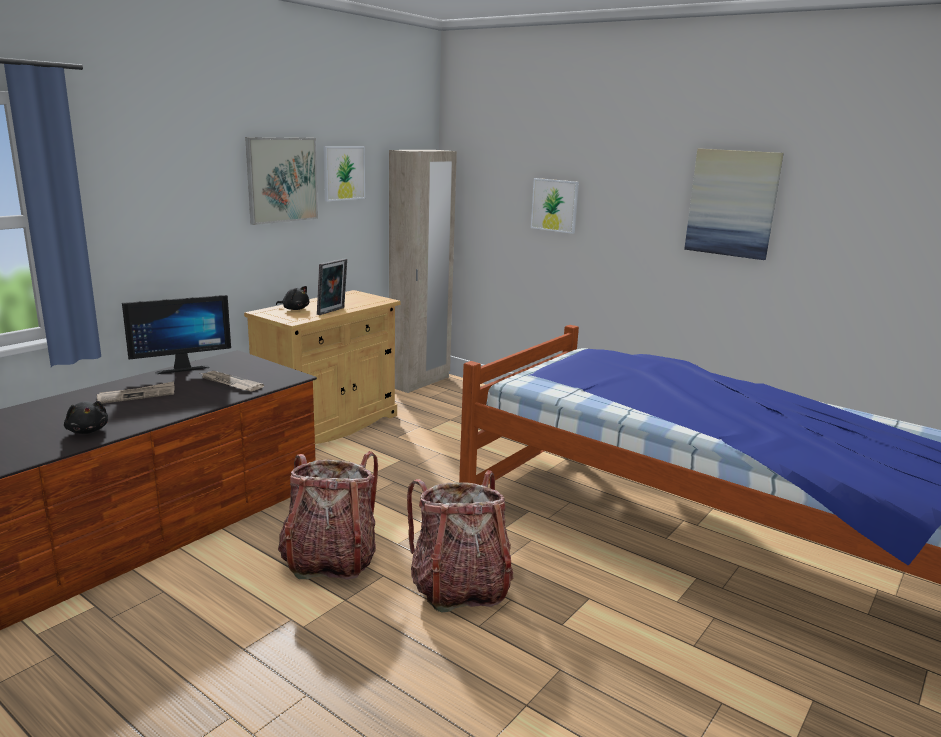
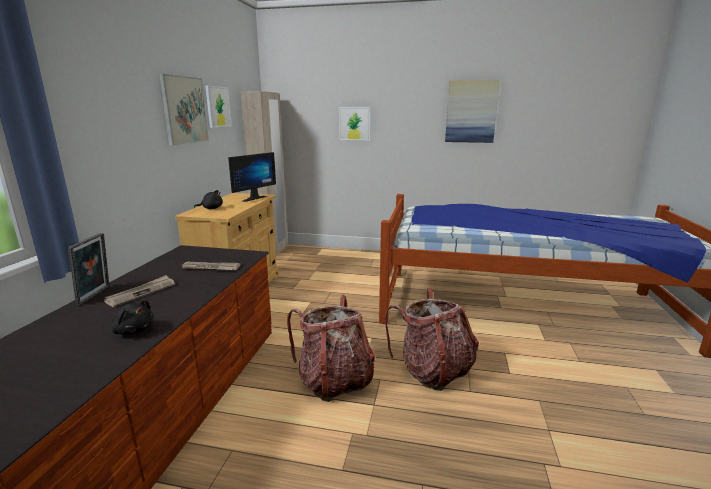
camera: 25 degrees left, 0 degrees up
monitor [122,295,231,374] -> monitor moved to [228,152,276,202]
picture frame [317,258,347,315] -> picture frame moved to [68,233,109,305]

